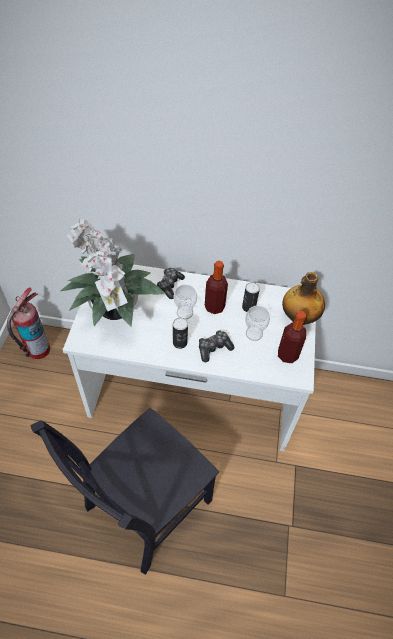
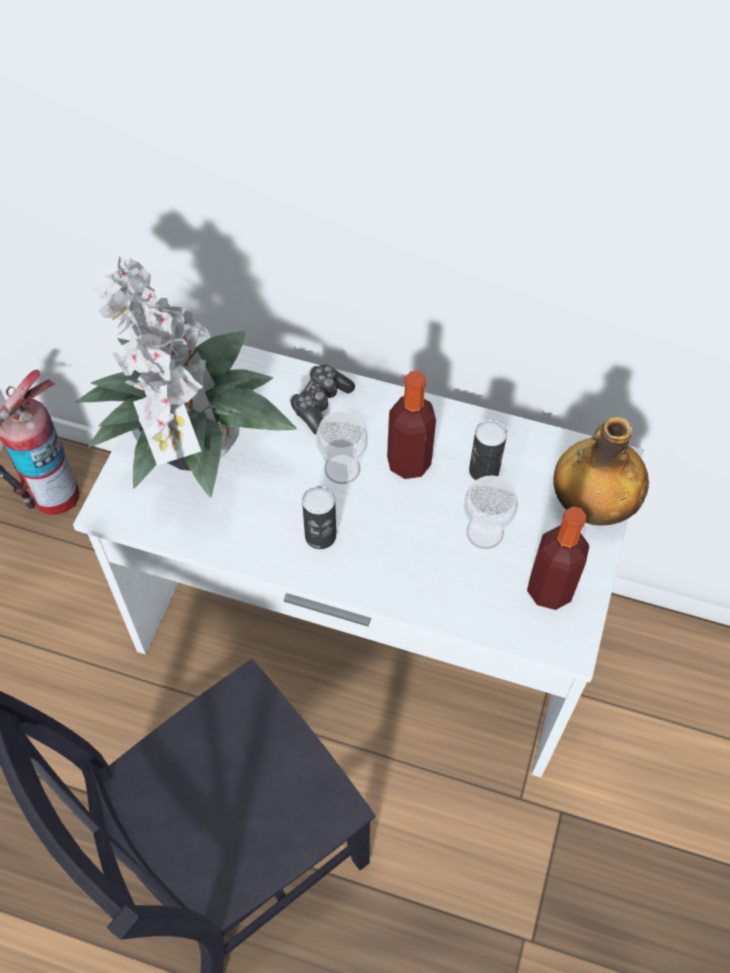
camera: 10 degrees right, 5 degrees up
game controller [199,330,234,362] -> none

